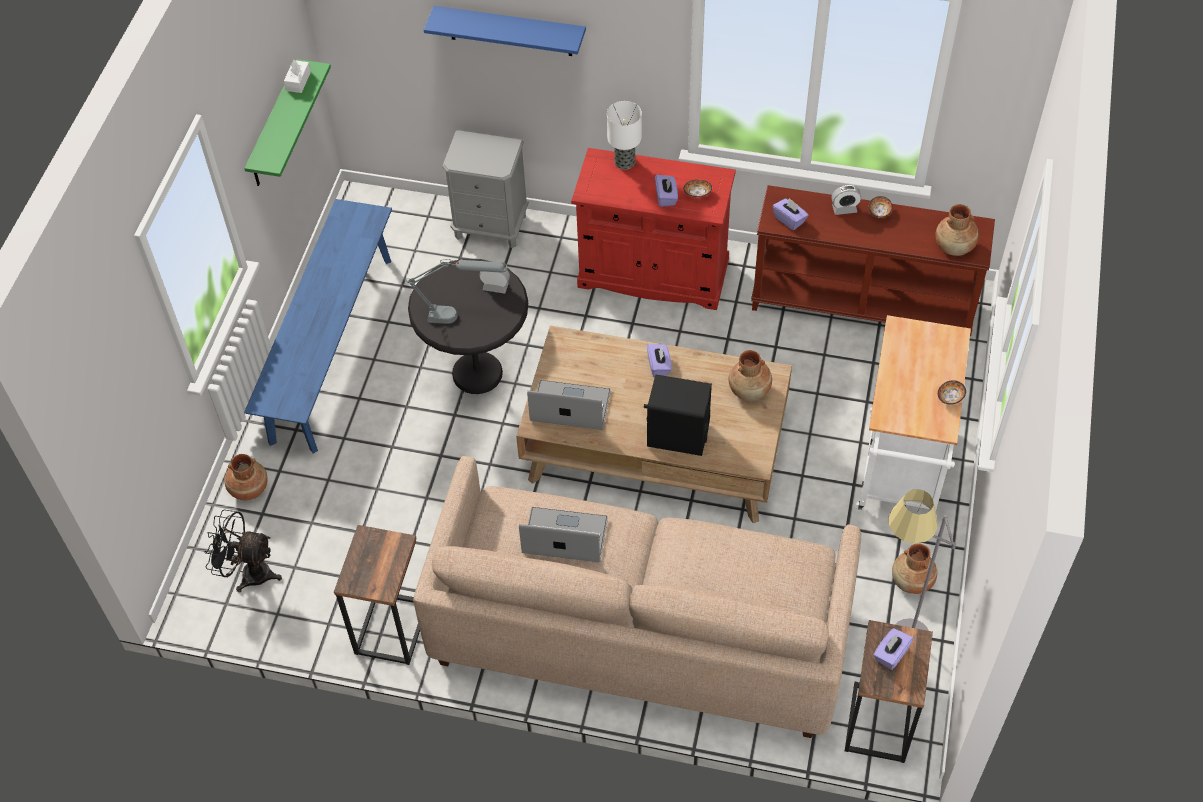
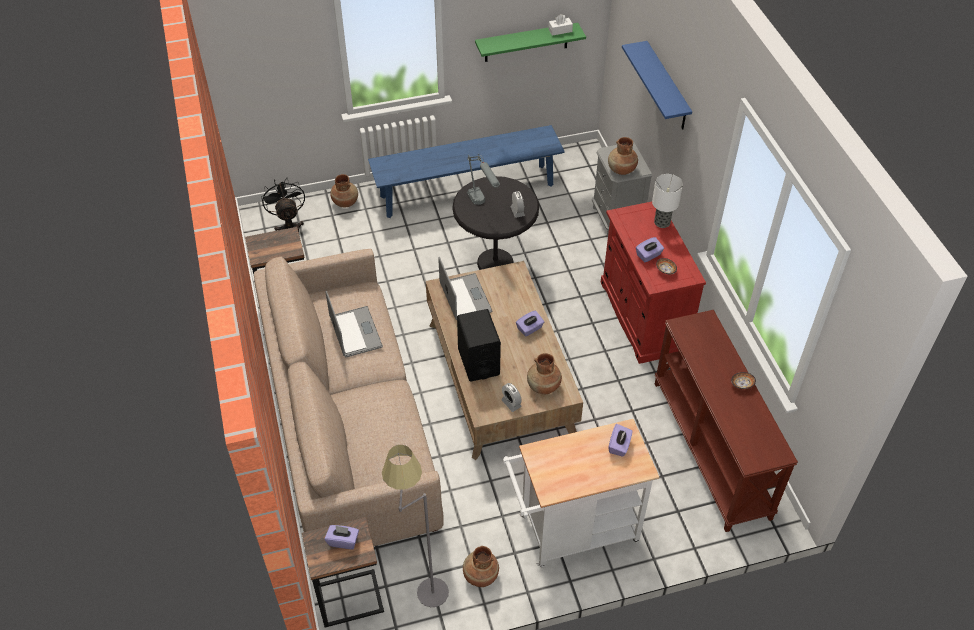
camera: 60 degrees right, 5 degrees down
purple tissue box [773,198,808,230] -> purple tissue box moved to [608,424,632,457]
alarm clock [831,185,861,215] -> alarm clock moved to [501,383,522,412]
brown vase [935,204,979,256] -> brown vase moved to [608,137,638,175]
bowl [938,380,966,405] -> none

